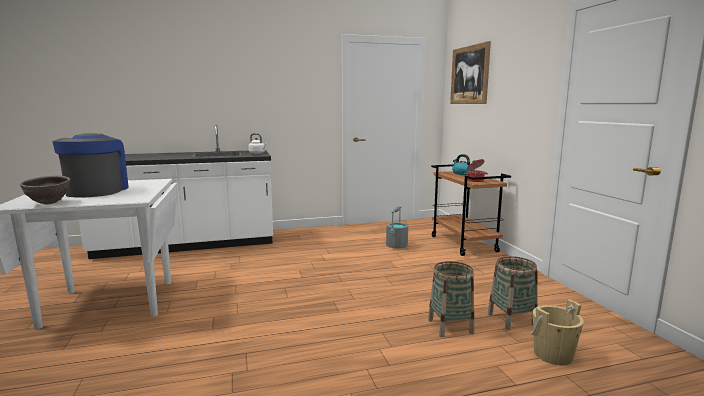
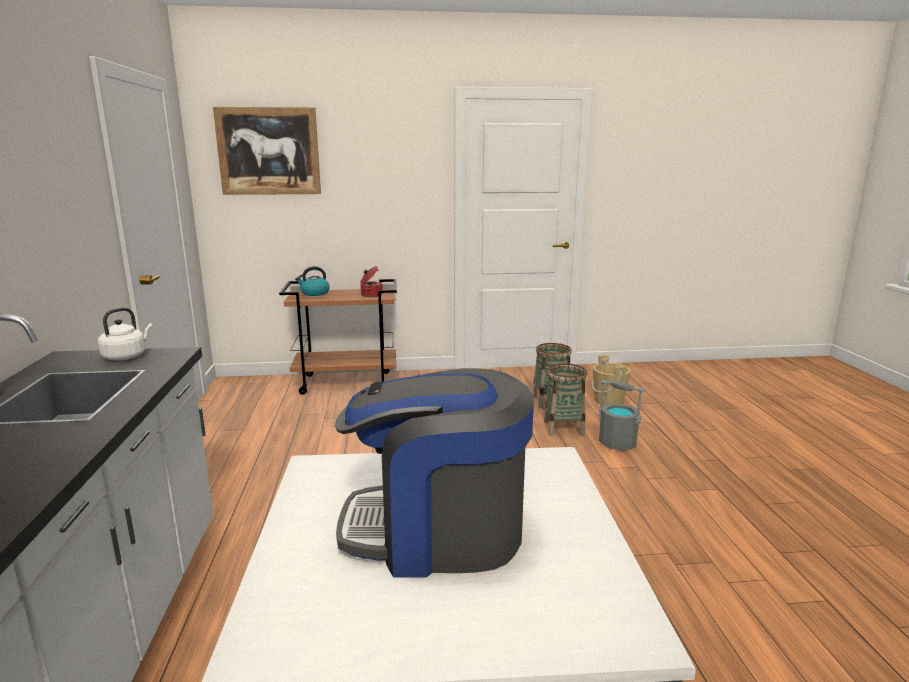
camera: 80 degrees left, 5 degrees up
brown bowl [20,176,70,204] -> none
grey bucket [386,206,408,248] -> grey bucket moved to [599,380,644,451]

